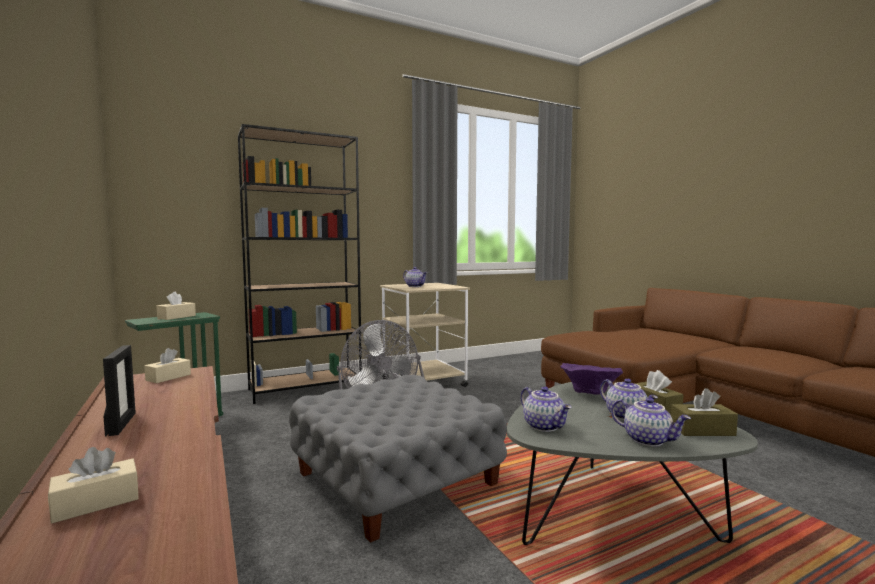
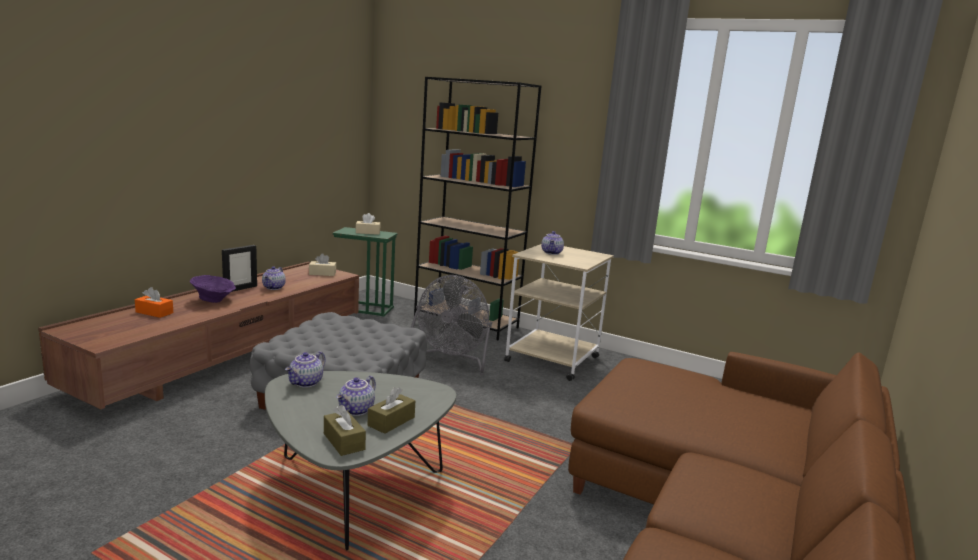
camera: 55 degrees right, 10 degrees up
beige tissue box [48,447,139,523] -> orange tissue box [135,287,173,318]
purple bowl [560,363,623,395] -> purple bowl moved to [190,275,236,303]
teapot [611,397,691,447] -> teapot moved to [262,266,286,290]

